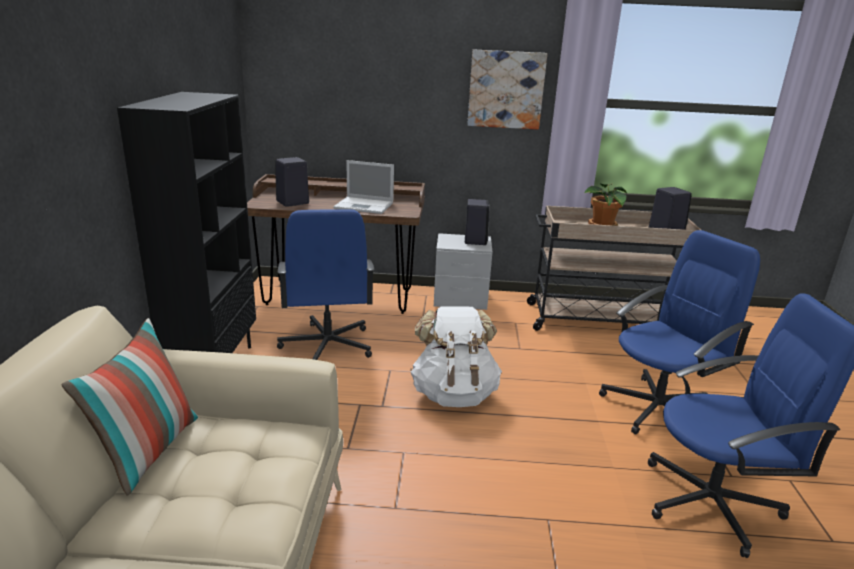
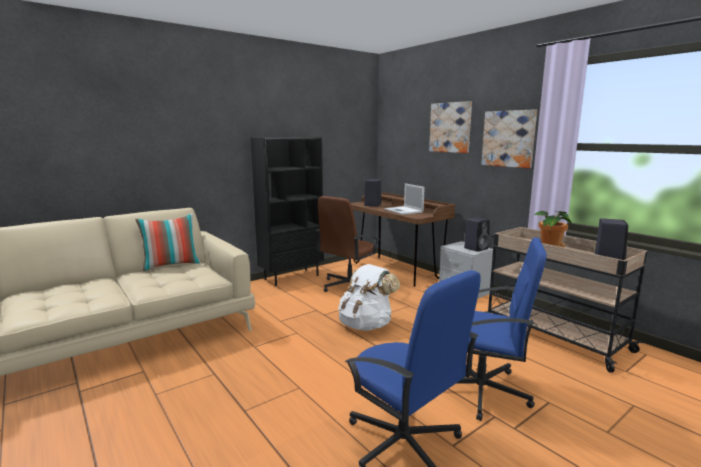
camera: 50 degrees right, 10 degrees down
blue office chair [277,209,375,360] -> brown office chair [315,196,379,292]
none -> picture [429,101,472,153]

